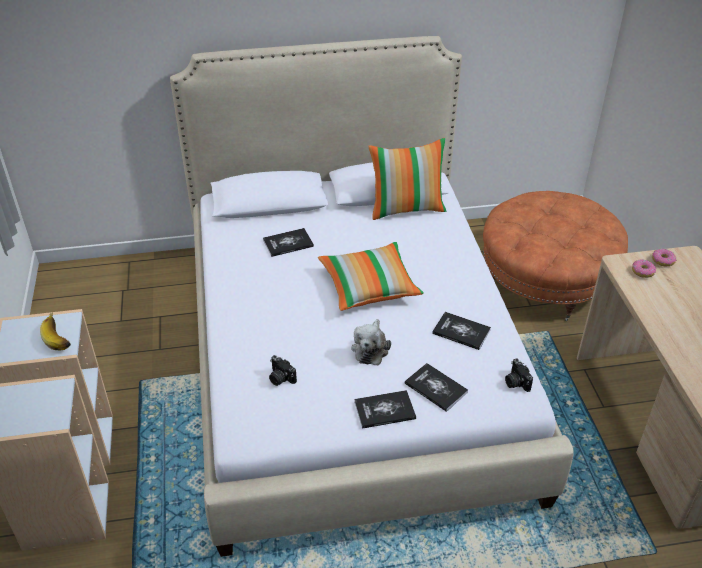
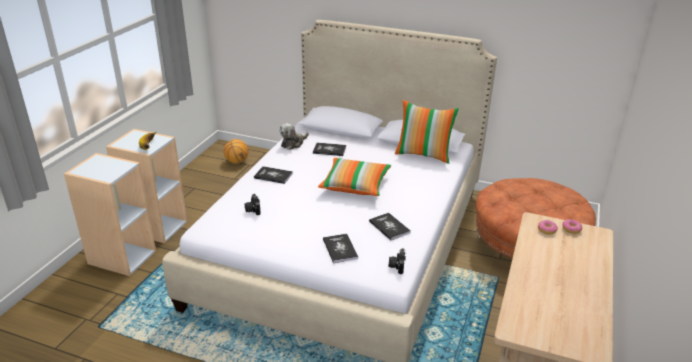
camera: 30 degrees right, 10 degrees down
plush toy [351,319,391,365] -> plush toy moved to [280,123,309,150]
book [354,390,416,429] -> book moved to [254,166,293,184]
none -> basketball [224,139,248,164]

